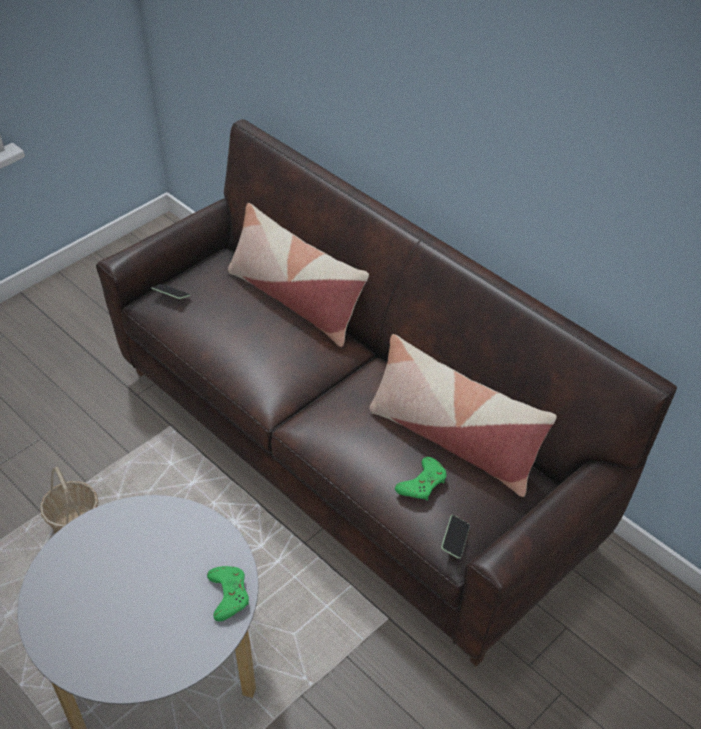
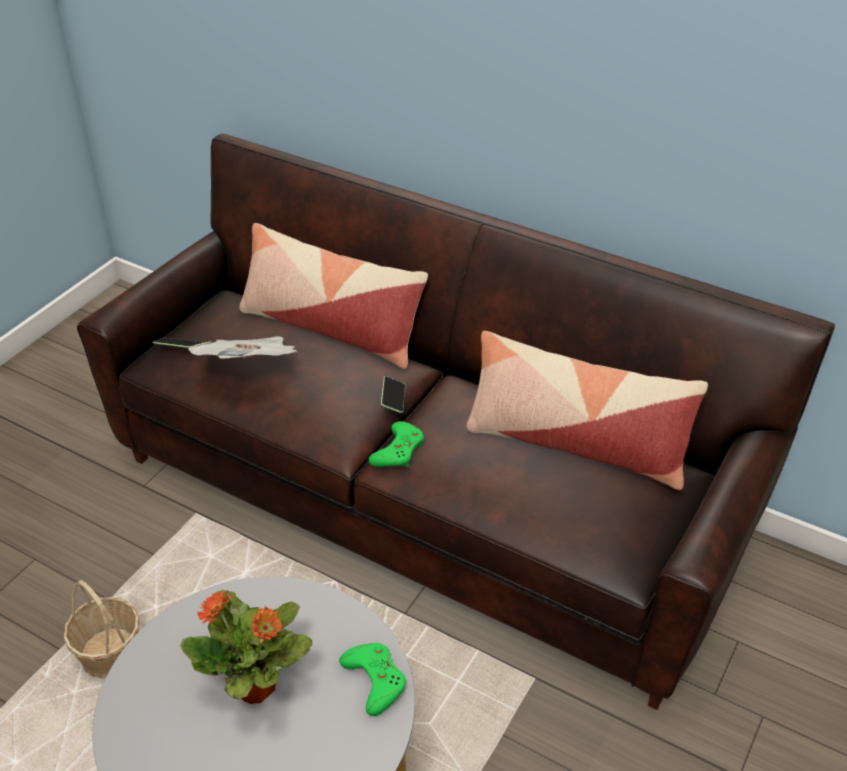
camera: 15 degrees left, 5 degrees down
green game controller [395,457,447,501] -> green game controller moved to [368,421,424,467]
phone [441,515,470,559] -> phone moved to [381,376,406,413]
none -> potted plant [180,590,312,704]
none -> newspaper [188,336,298,359]

